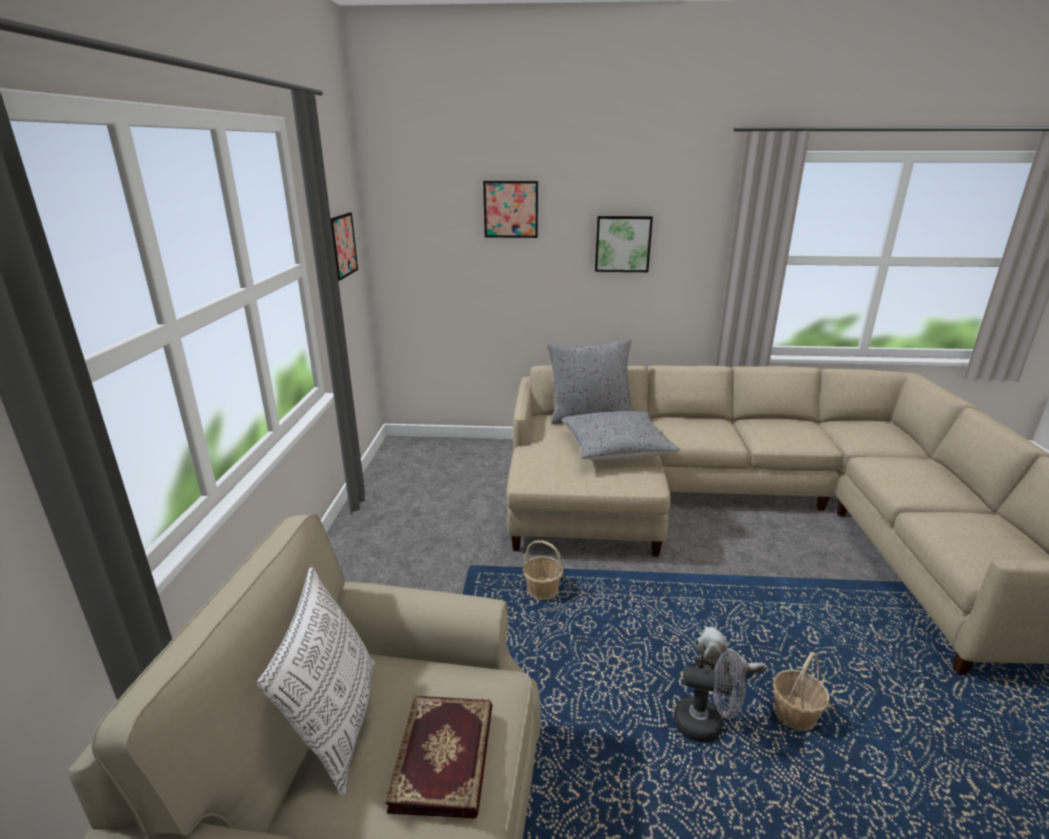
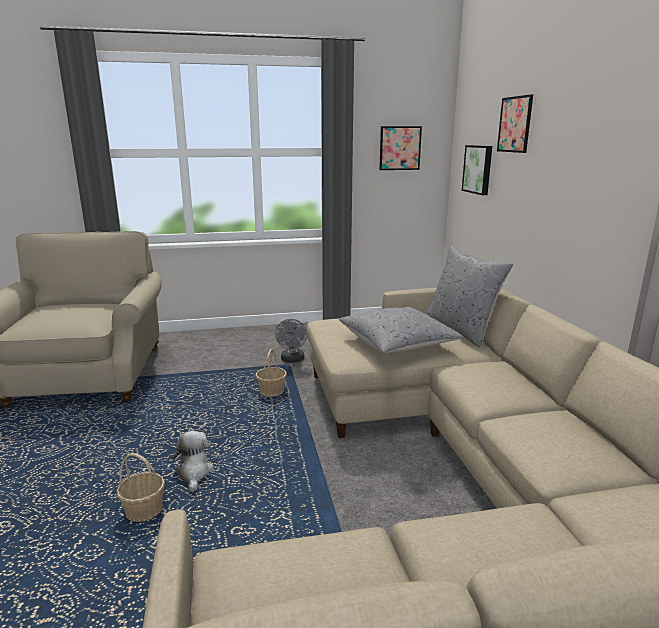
camera: 75 degrees right, 5 degrees down
pillow [257,567,375,796] -> none
book [385,696,492,819] -> none
picture [595,216,653,272] -> picture moved to [462,145,492,195]
grey fan [674,650,746,742] -> grey fan moved to [275,319,307,363]

